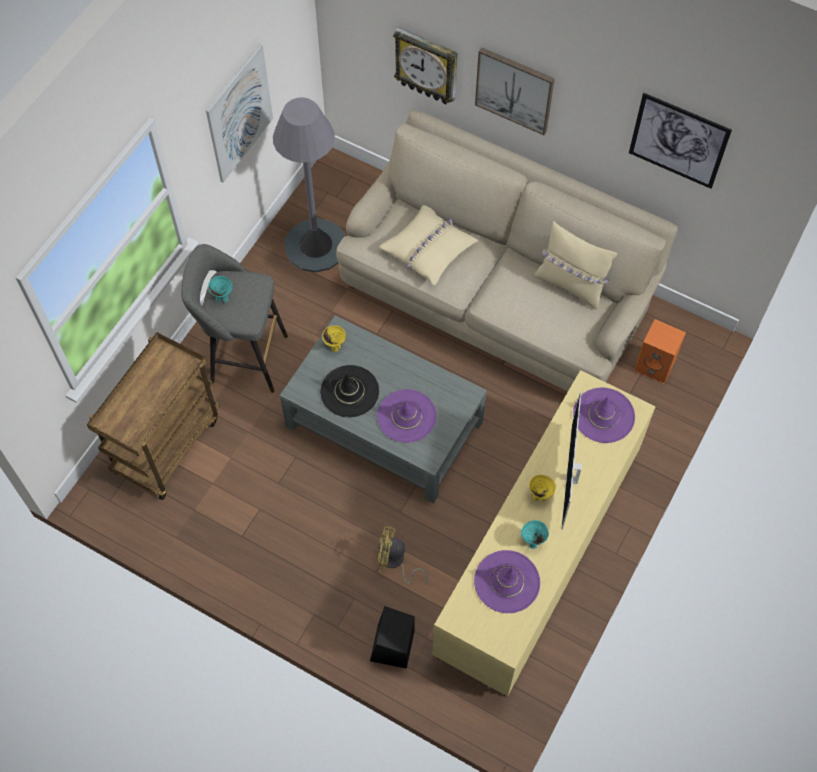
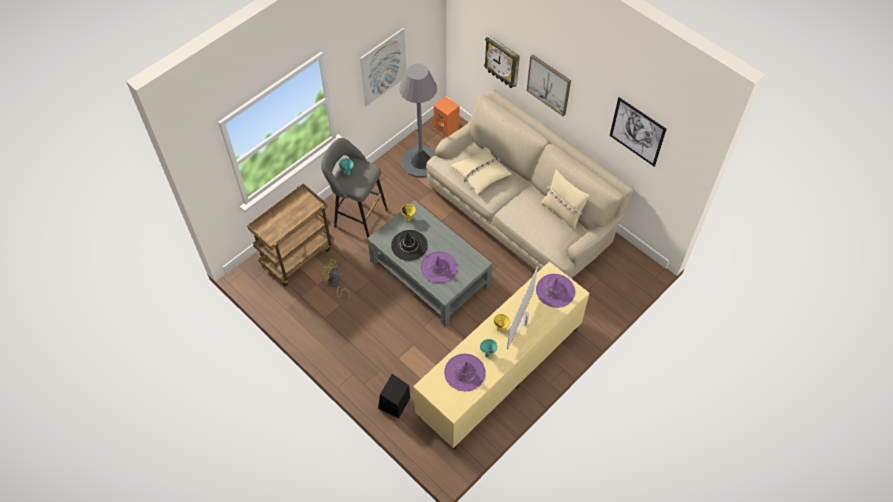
camera: 15 degrees right, 5 degrees down
yellow fan [377,525,428,584] -> yellow fan moved to [322,259,350,300]
orange speaker [634,319,686,384] -> orange speaker moved to [434,96,459,137]

